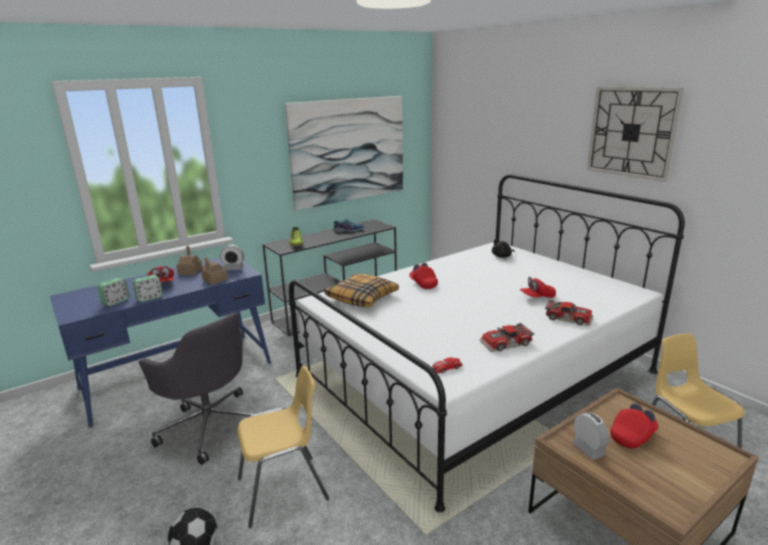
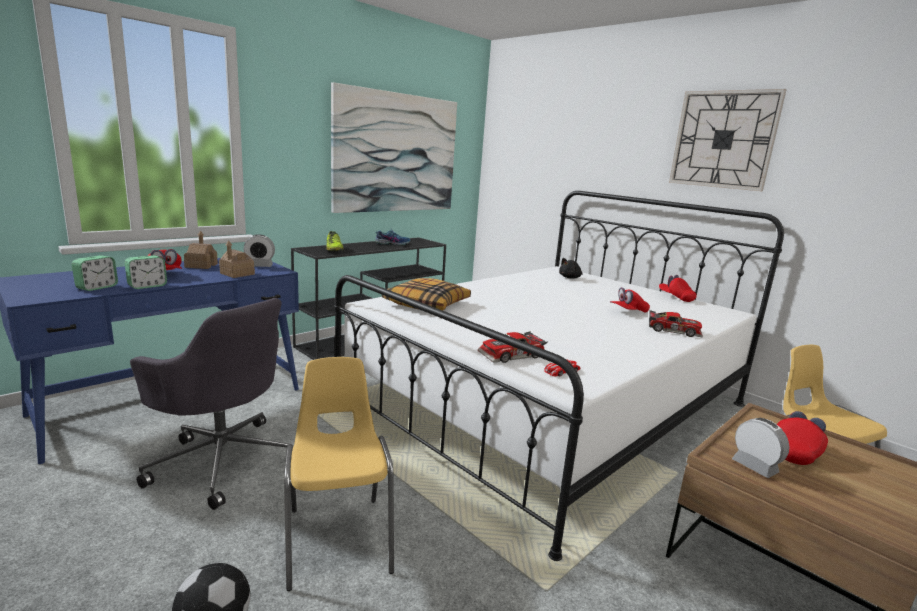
camera: 10 degrees left, 5 degrees down
yellow chair [237,366,329,528] -> yellow chair turned 75 degrees counterclockwise [284,357,394,591]
red cap [409,263,438,289] -> red cap moved to [659,275,697,302]
toy car [480,323,535,352] -> toy car moved to [478,331,548,363]

